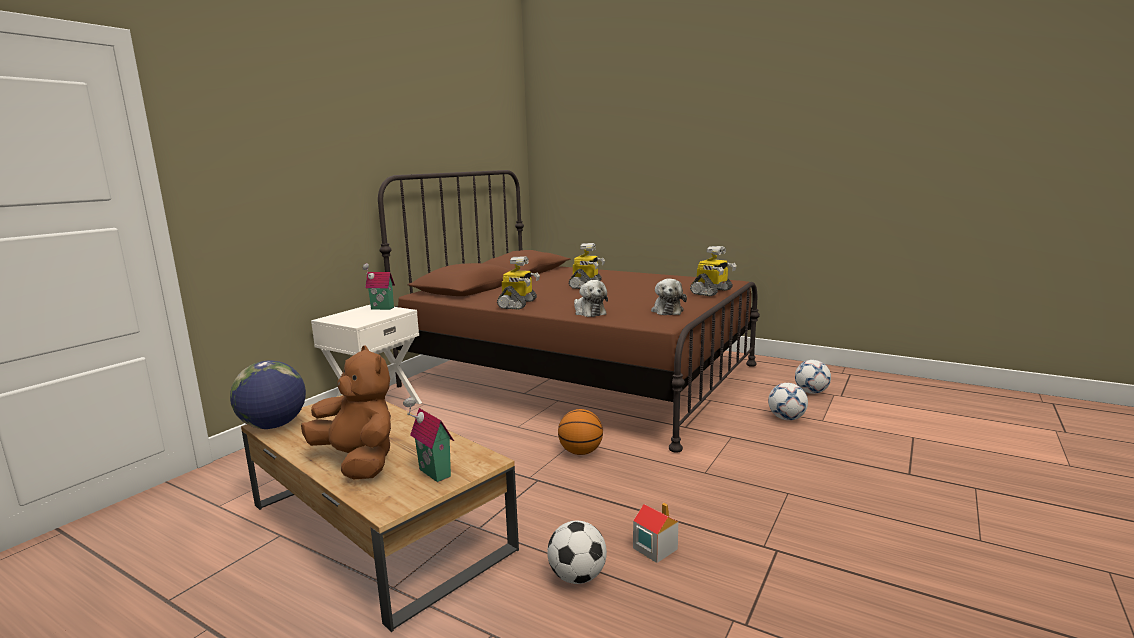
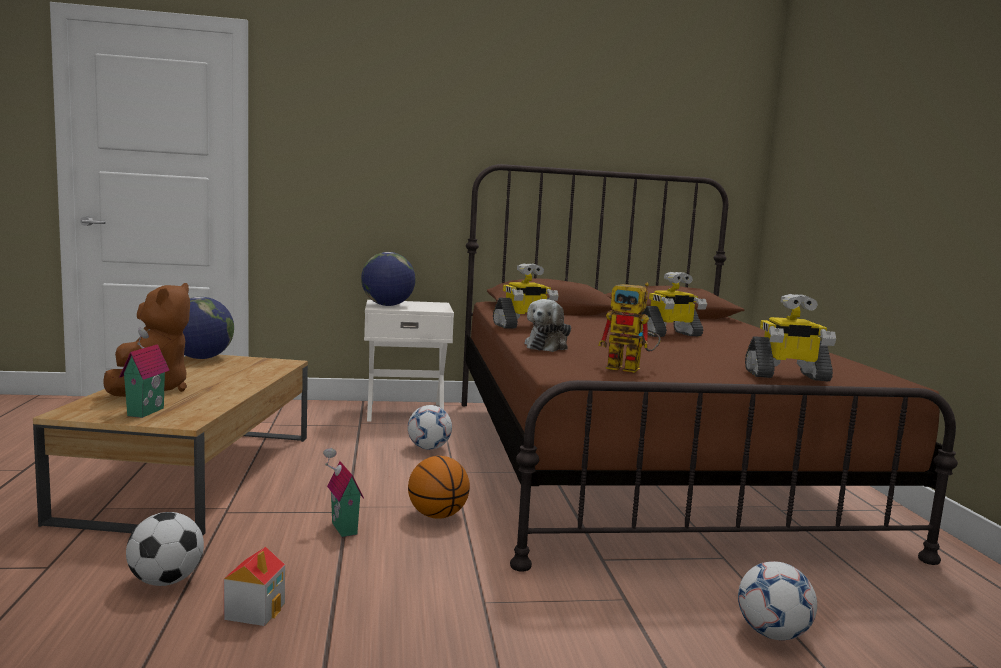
camera: 50 degrees right, 5 degrees down
toy house [363,263,395,310] -> toy house moved to [323,448,364,537]
plush toy [651,279,687,315] -> toy robot [598,282,661,373]
football [795,360,831,394] -> football moved to [408,405,452,450]
none -> globe [361,252,415,306]

